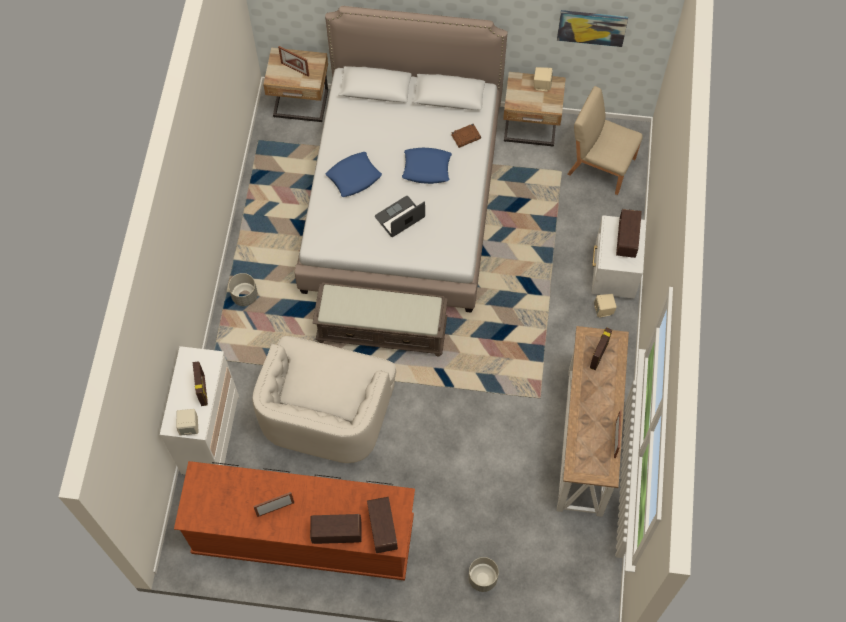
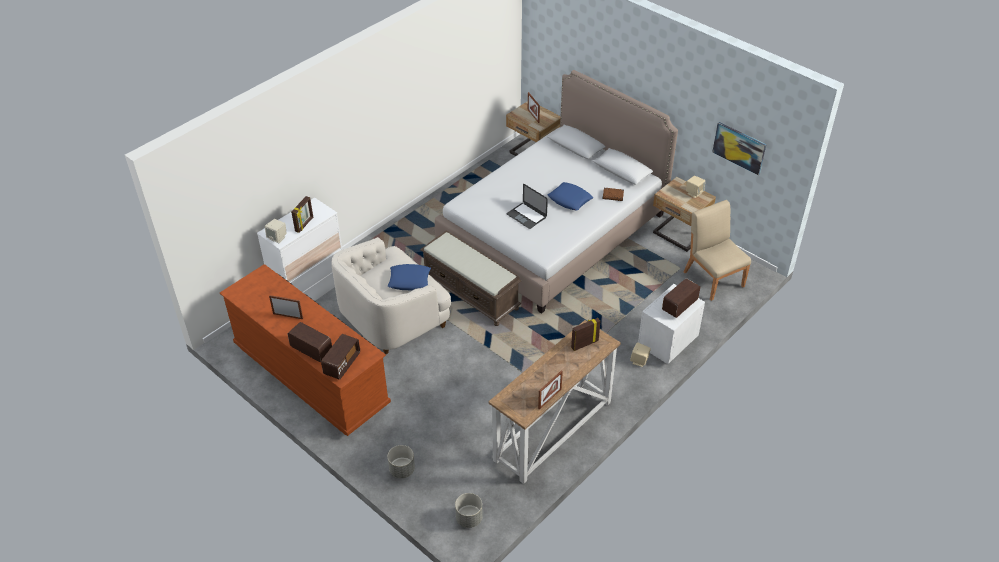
camera: 35 degrees right, 20 degrees down
grey planter [228,273,258,306] -> grey planter moved to [455,493,483,528]
blue pillow [326,152,382,197] -> blue pillow moved to [388,264,431,290]
laptop [375,196,425,237] -> laptop turned 135 degrees counterclockwise [506,184,548,229]

